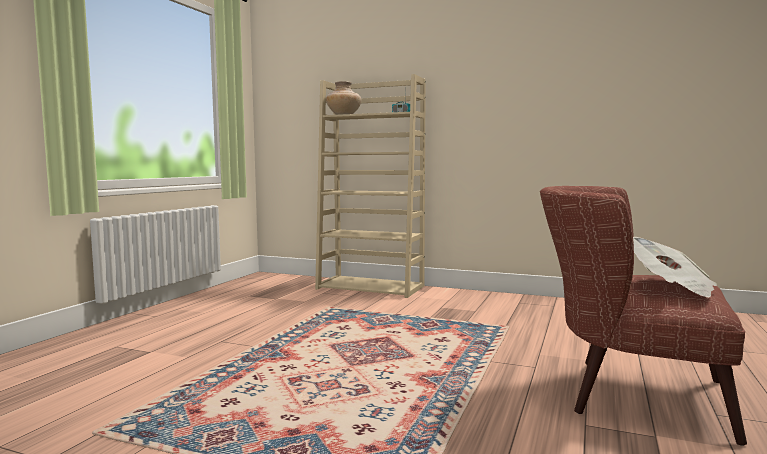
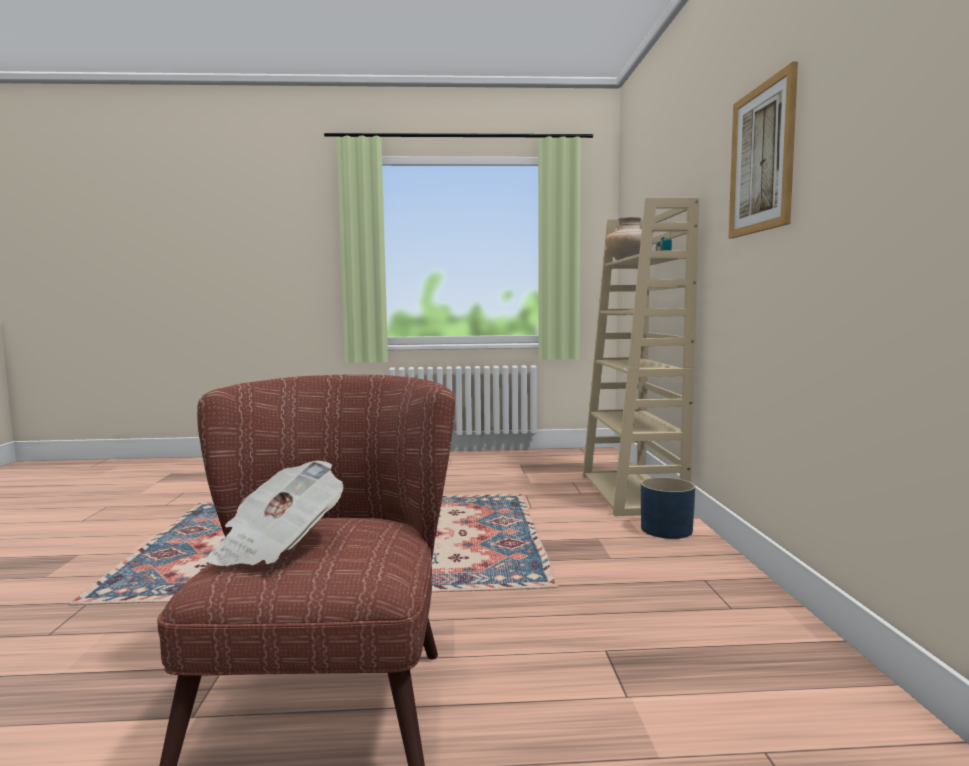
camera: 65 degrees right, 0 degrees up
none -> blue planter [641,477,695,539]
none -> picture [729,62,798,238]

